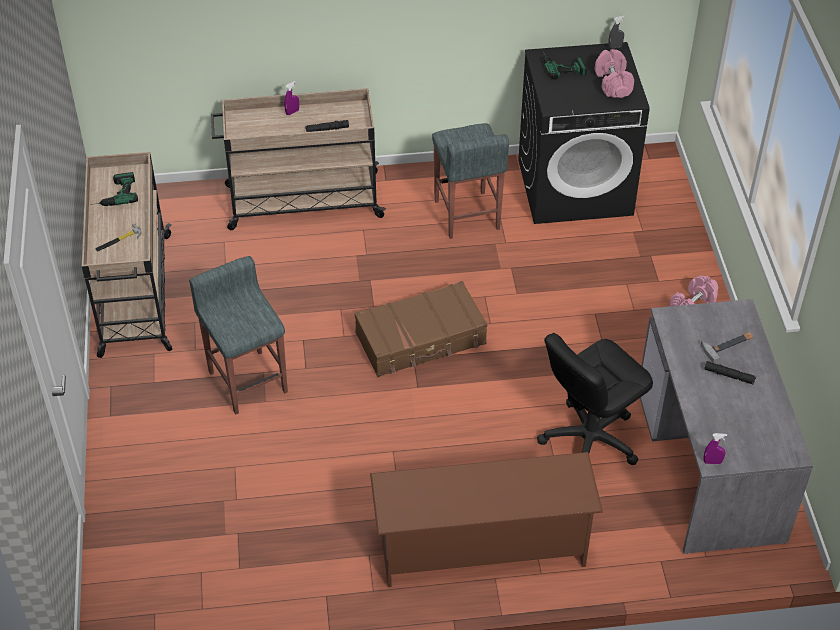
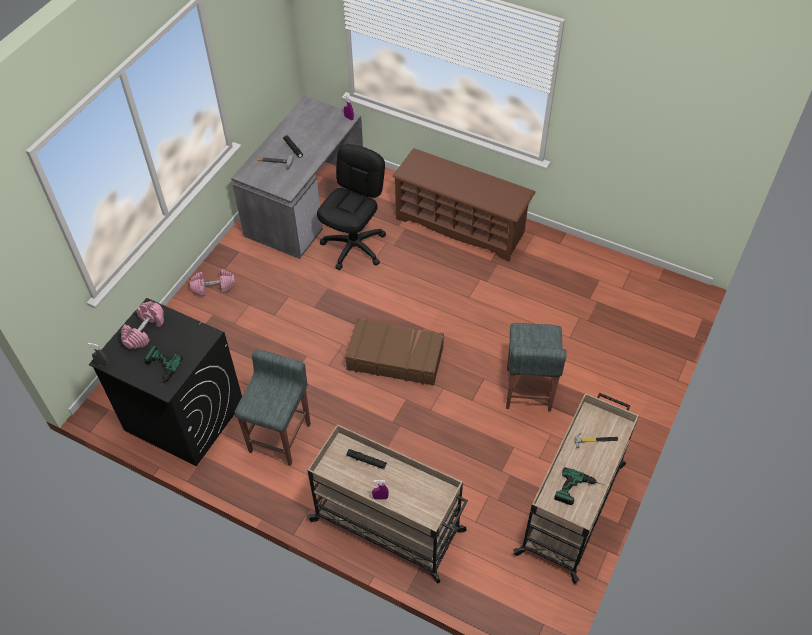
camera: 145 degrees left, 5 degrees up
black office chair [537,333,653,465] -> black office chair turned 60 degrees counterclockwise [317,144,386,270]

